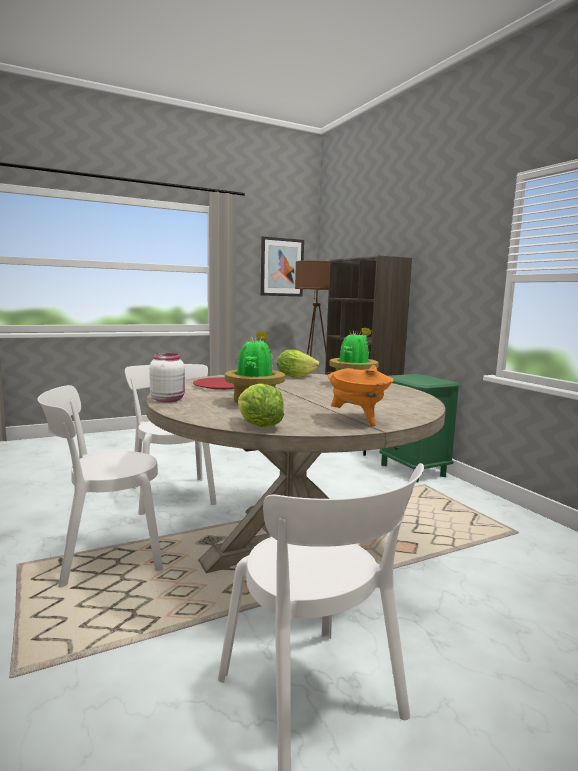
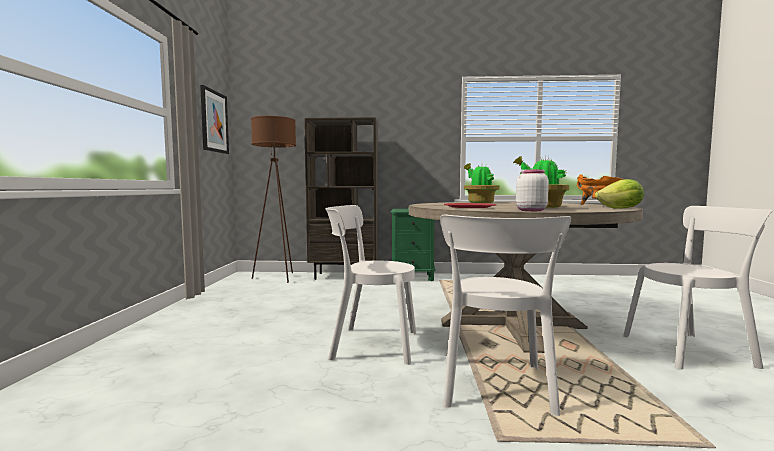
camera: 60 degrees left, 5 degrees down
lettuce [277,349,320,378] -> none

